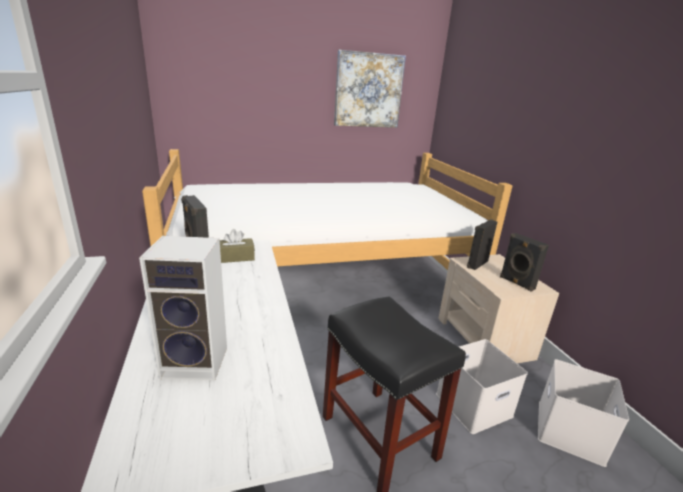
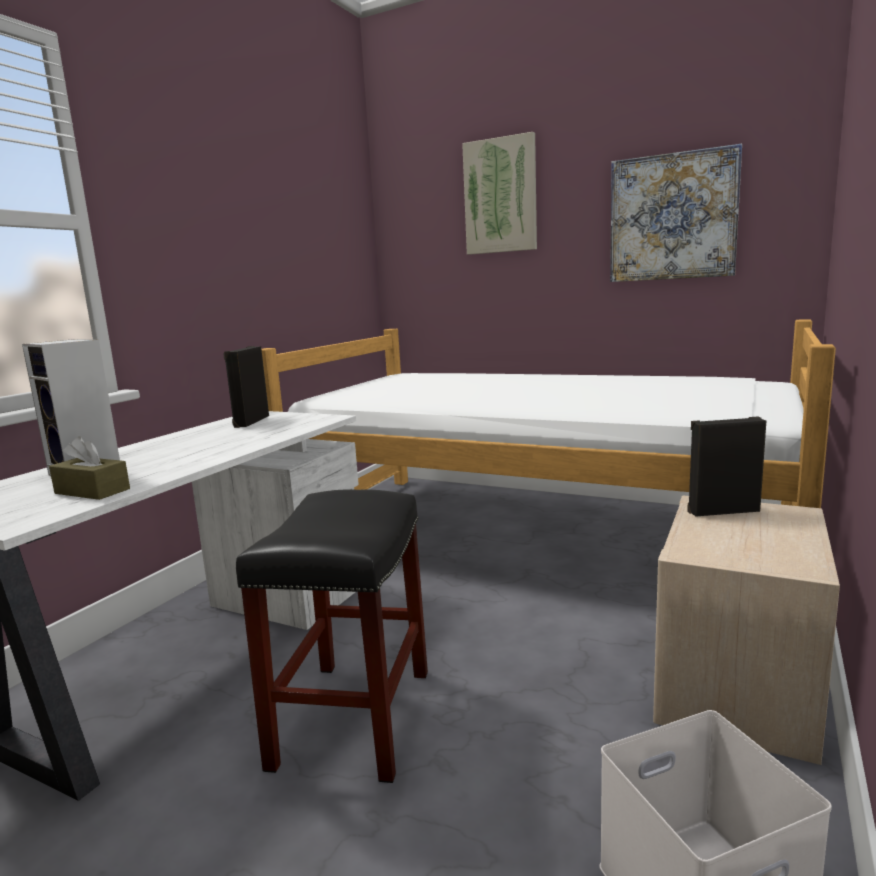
camera: 45 degrees right, 10 degrees down
brown tissue box [220,229,255,263] -> brown tissue box moved to [49,436,130,500]
white storage box [436,339,528,434] -> none
black speaker [500,233,549,292] -> none
none -> picture [462,132,537,255]

